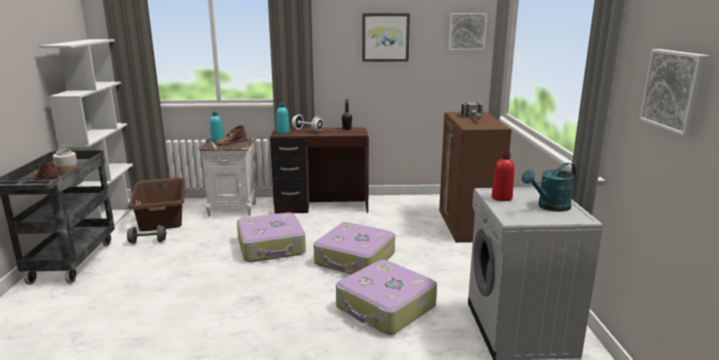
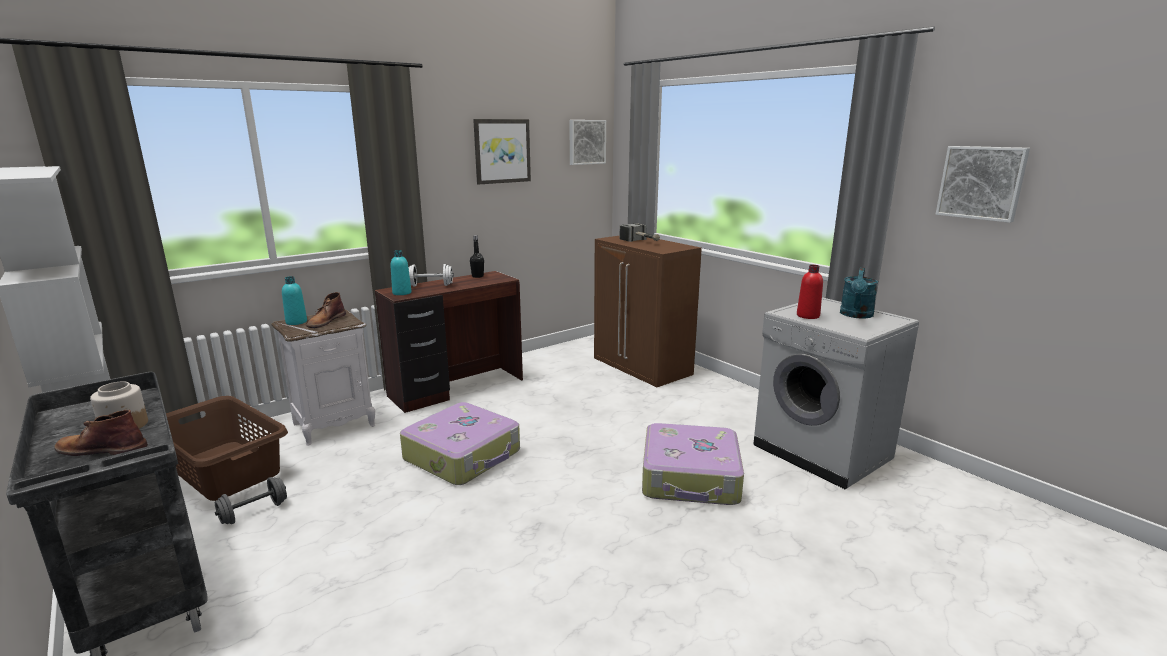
camera: 35 degrees left, 0 degrees up
suitcase [314,222,395,274] -> none

